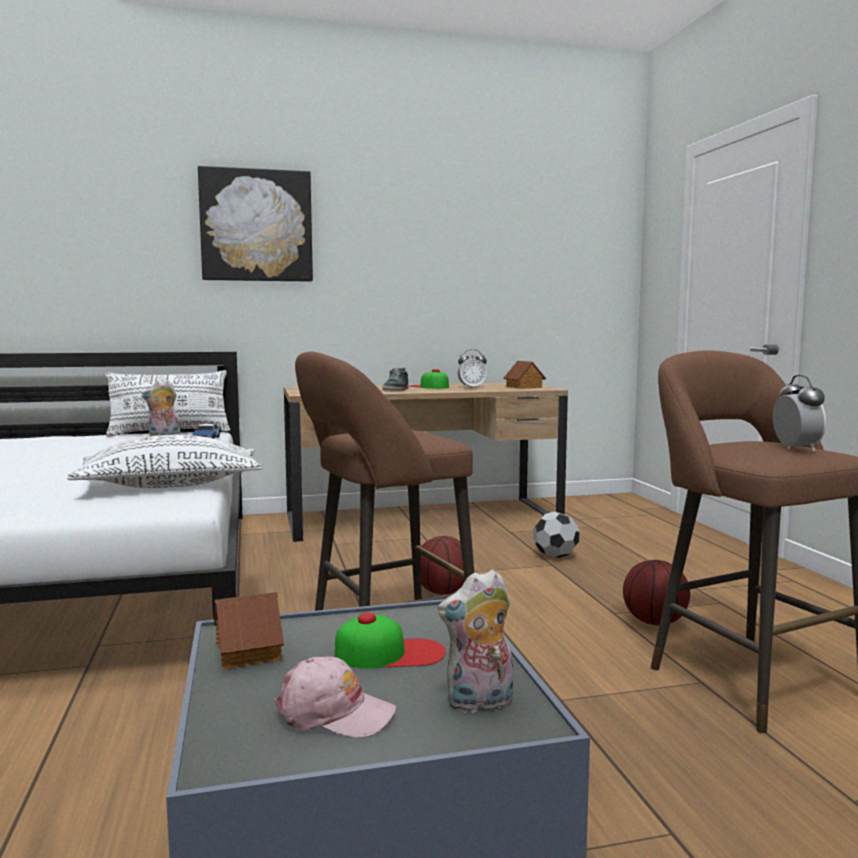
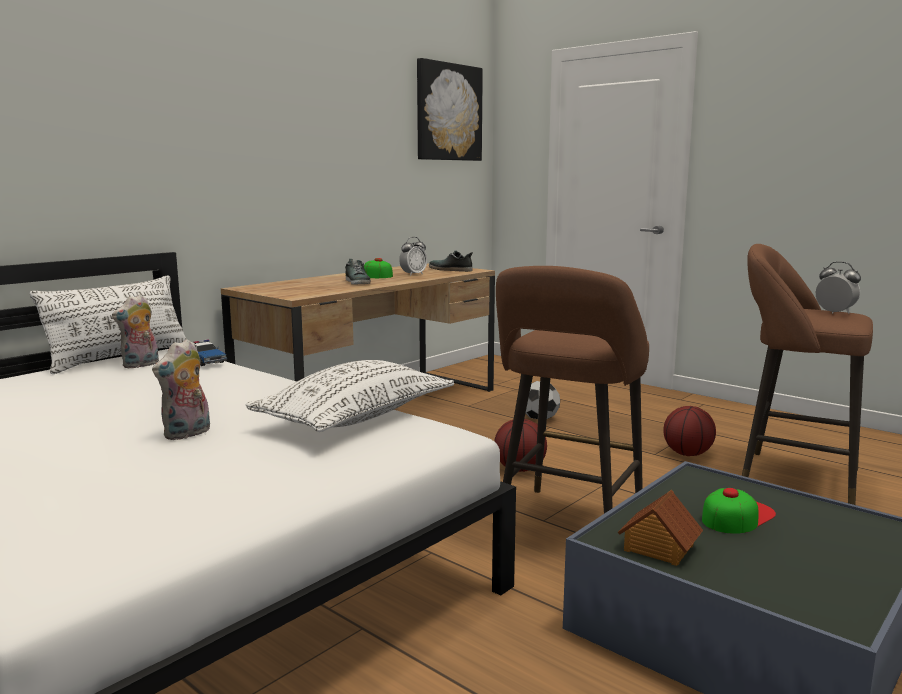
camera: 35 degrees left, 5 degrees up
picture [198,166,313,282] -> picture moved to [417,58,483,161]
pink cap [274,657,396,738] -> none
plush toy [437,569,514,714] -> plush toy moved to [152,339,210,440]
toy house [504,361,546,389] -> shoe [429,251,473,272]

